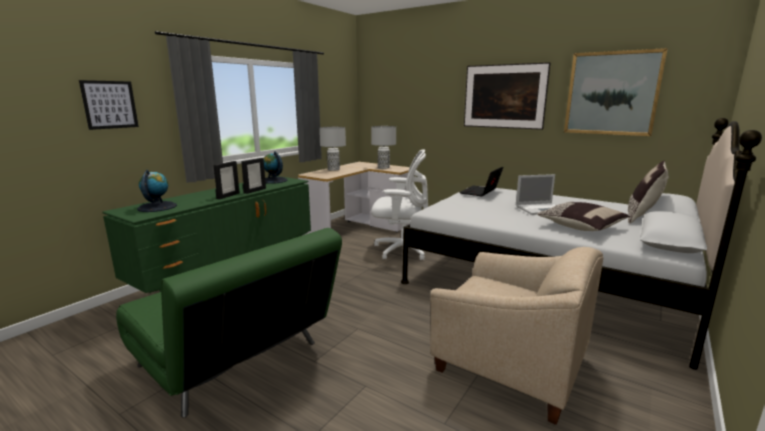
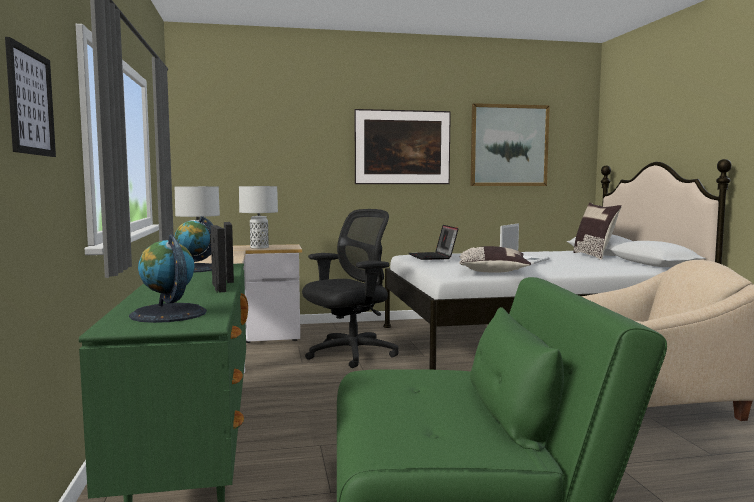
camera: 45 degrees left, 10 degrees down
white office chair [371,149,428,260] -> black office chair [302,209,399,368]
pillow [537,201,630,231] -> pillow moved to [459,246,531,273]

